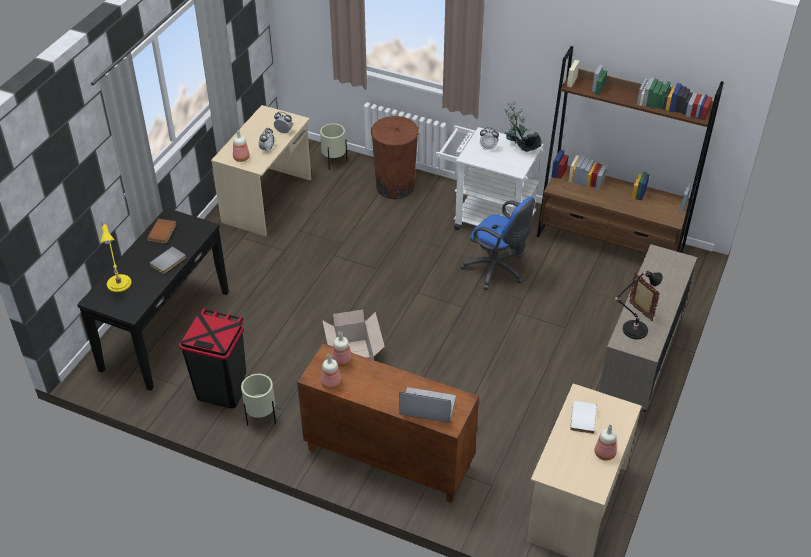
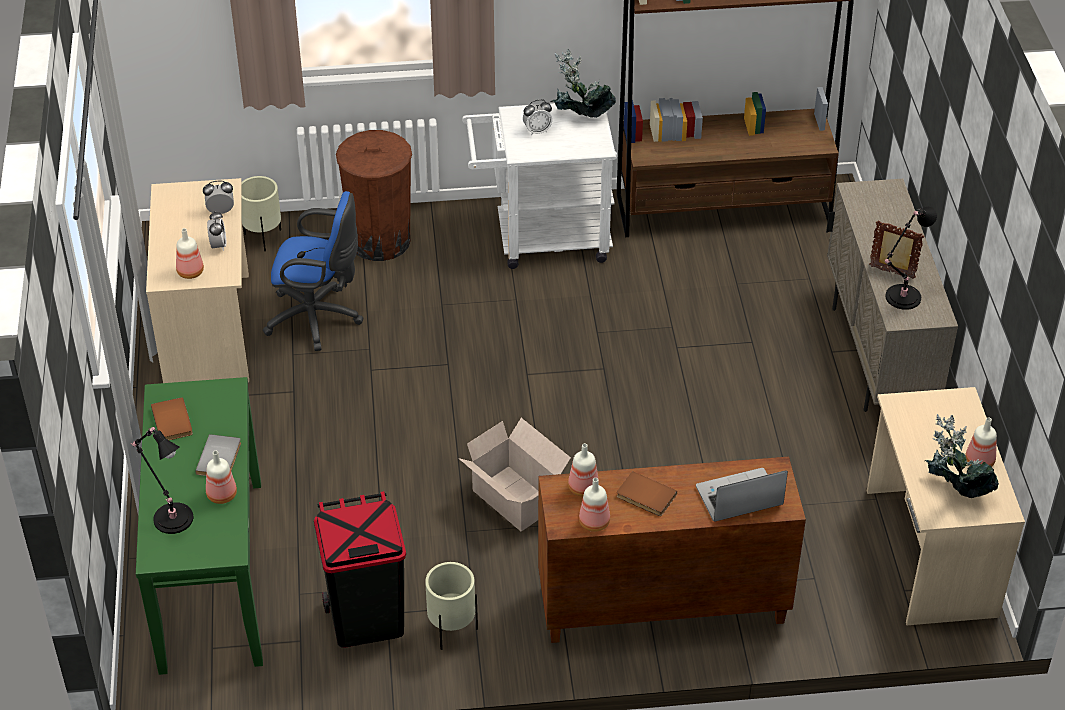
camera: 30 degrees left, 0 degrees up
black console table [77,208,229,391] -> green console table [136,377,263,675]
yellow table lamp [100,222,131,292] -> black table lamp [131,427,193,534]
blue office chair [460,196,535,290] -> blue office chair moved to [263,191,363,351]
white book [570,401,597,434] -> none
none -> bottle [206,451,237,504]
none -> brown book [617,471,677,516]
none -> potted plant [925,414,999,498]

